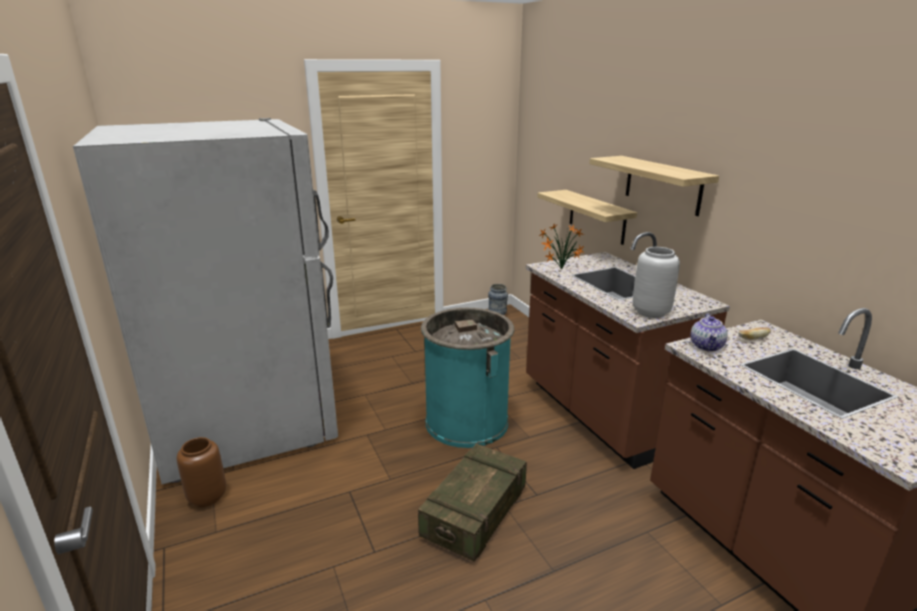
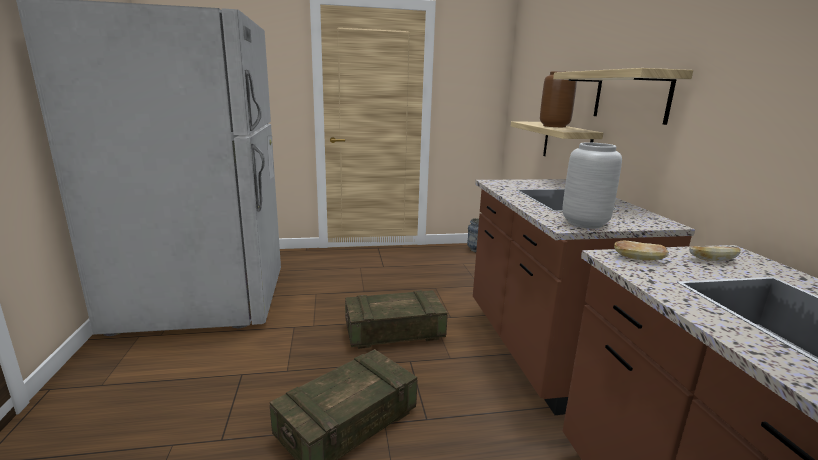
camera: 15 degrees right, 5 degrees down
brown vase [177,437,226,507] -> brown vase moved to [540,71,577,127]
turquoise trash can [421,308,514,448] -> crate [345,290,448,349]
potted plant [539,224,584,269] -> none
teapot [691,313,728,351] -> bread [614,241,669,260]

